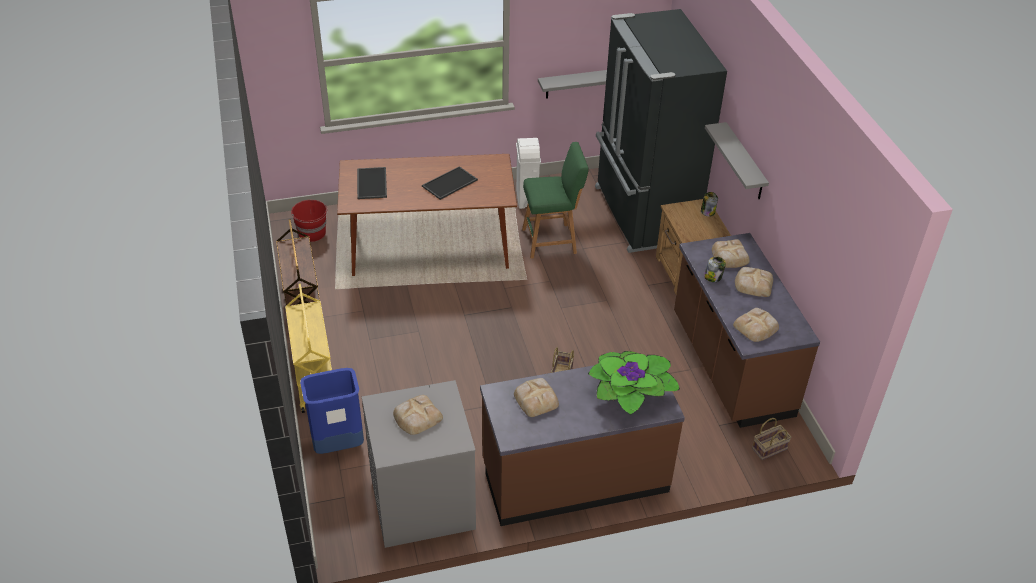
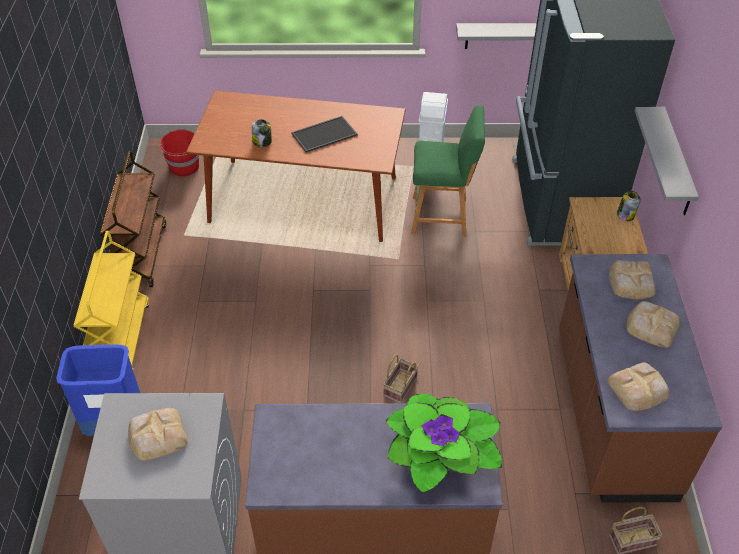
camera: 15 degrees right, 5 degrees up
tray [357,167,387,199] -> none
bread [514,378,559,417] -> none
jar [704,257,726,282] -> jar moved to [252,119,272,147]

